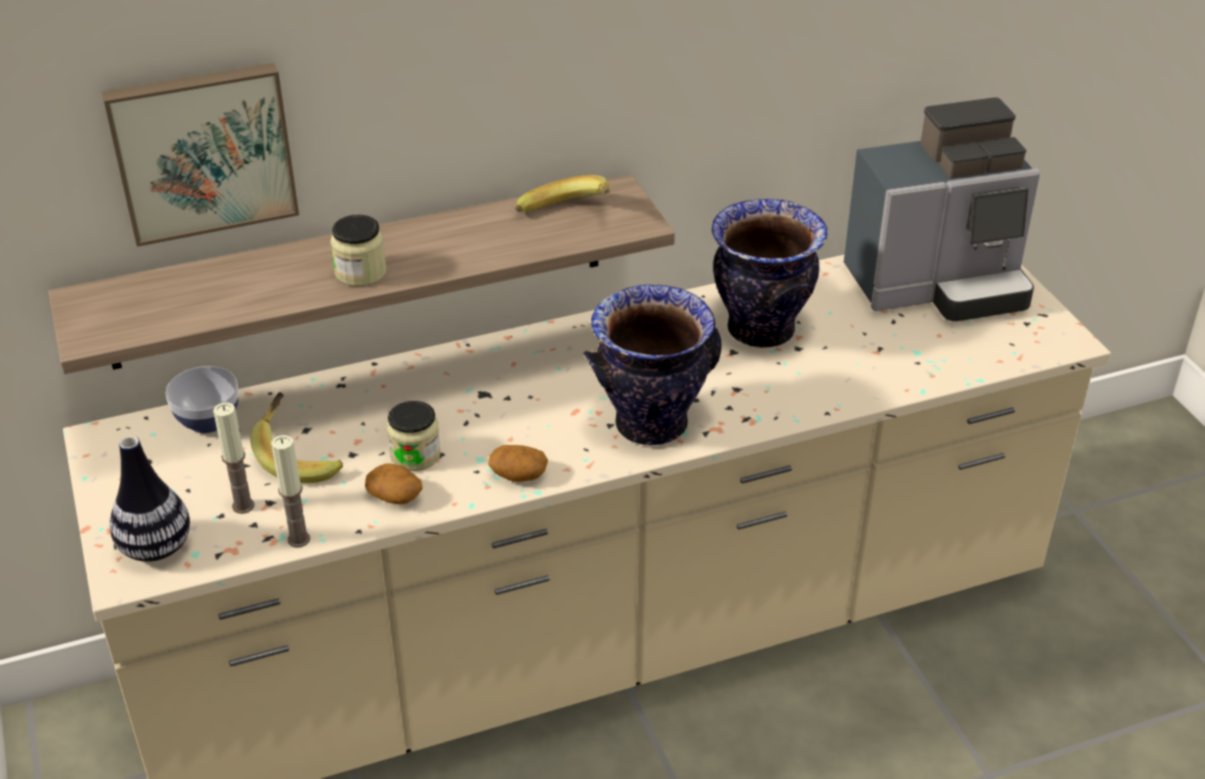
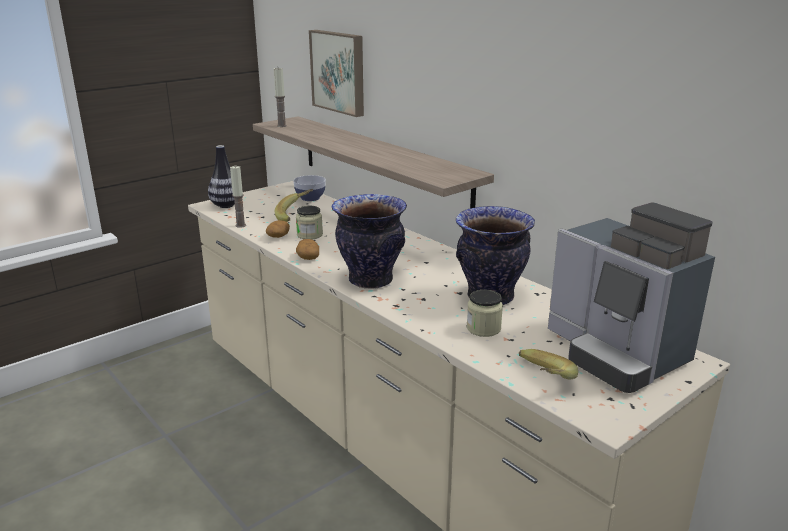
camera: 70 degrees right, 15 degrees down
candle [213,403,254,514] -> candle moved to [273,68,287,127]
jar [331,215,386,286] -> jar moved to [467,290,503,337]
banana [515,175,610,212] -> banana moved to [519,349,578,379]

